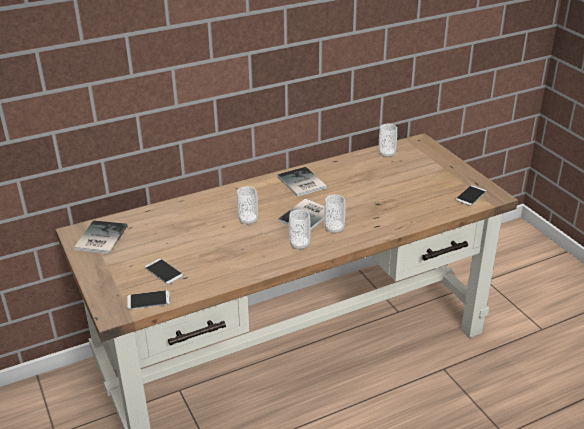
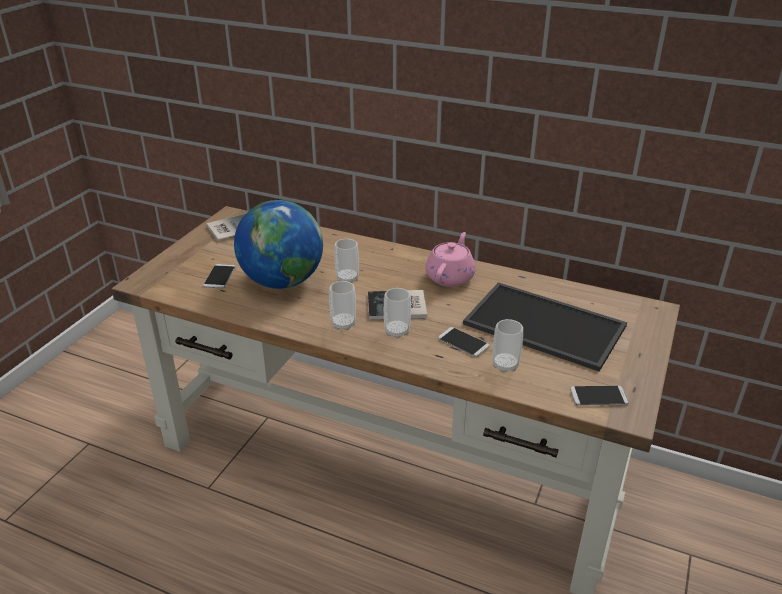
camera: 50 degrees right, 0 degrees up
phone [127,290,170,309] -> phone moved to [438,327,490,357]
book [278,167,327,197] -> pink teapot [425,232,475,287]
cup [379,124,397,158] -> cup moved to [492,319,523,373]
none -> globe [234,200,323,289]
none -> tray [463,282,627,372]

